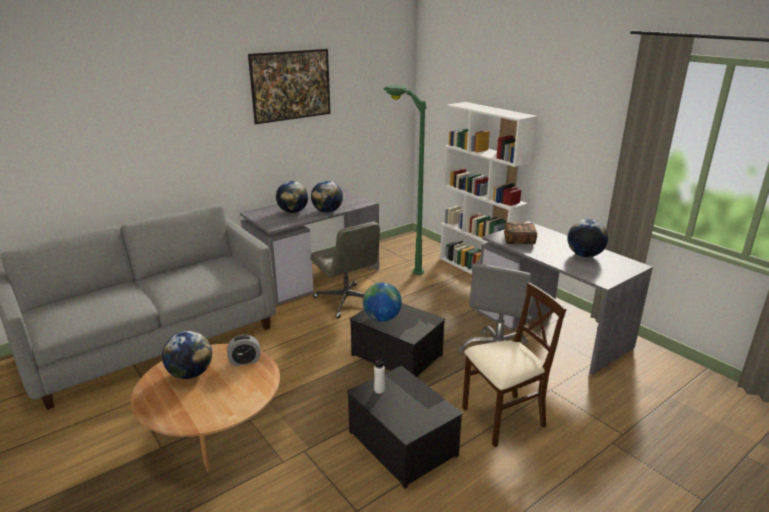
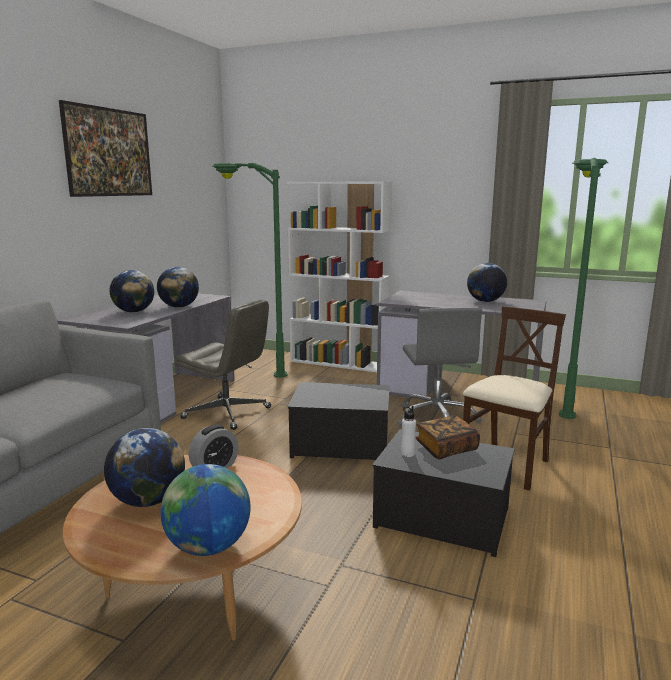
camera: 30 degrees left, 10 degrees down
globe [363,283,402,322] -> globe moved to [161,464,250,556]
book [504,222,537,244] -> book moved to [415,415,480,459]
none -> green floor lamp [559,158,608,419]

